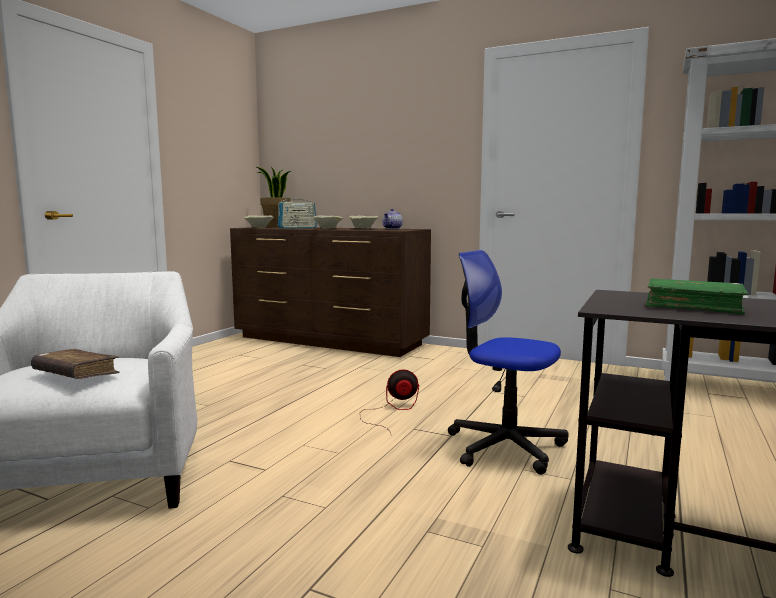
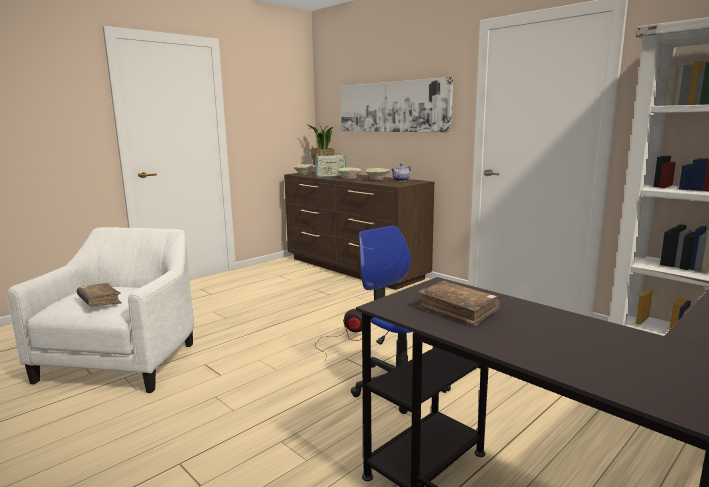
camera: 20 degrees right, 5 degrees up
green book [646,279,748,315] -> brown book [418,281,500,327]
none -> picture [341,77,453,132]

